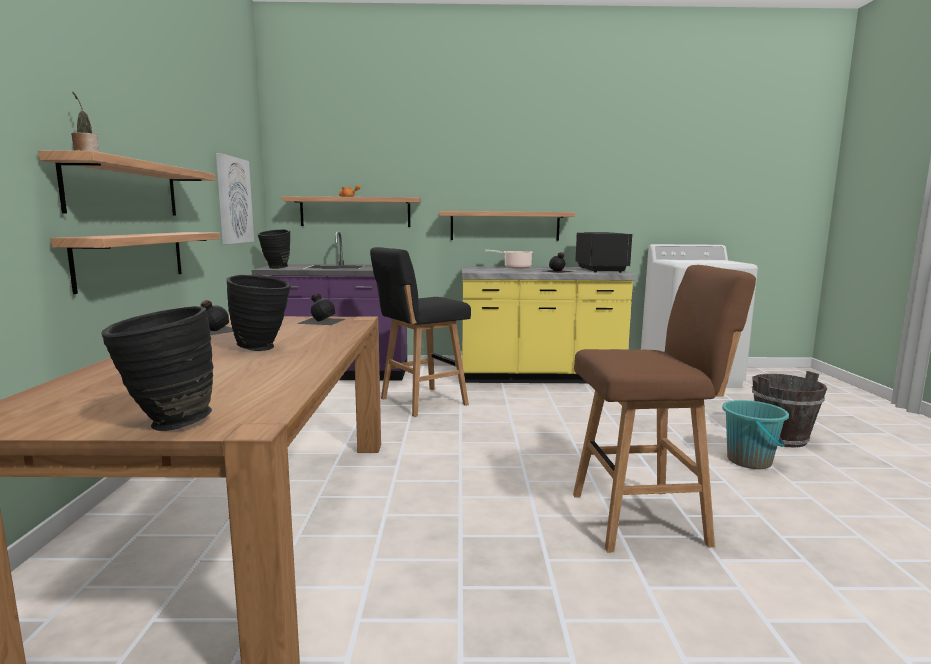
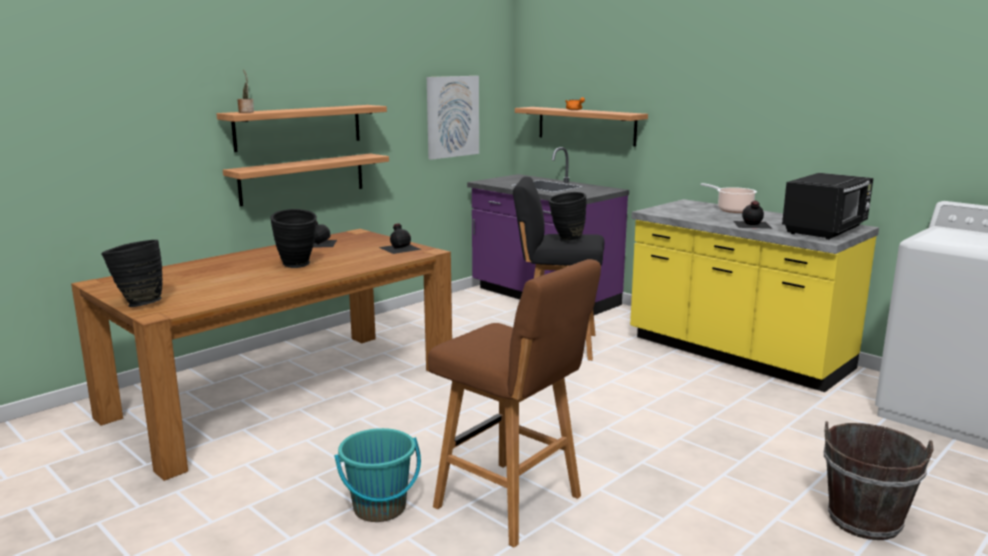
camera: 45 degrees right, 5 degrees up
black vase [258,229,290,269] -> black vase moved to [548,192,587,242]
shelf [439,211,575,241] -> none
turquoise bucket [722,400,789,469] -> turquoise bucket moved to [334,428,421,522]

